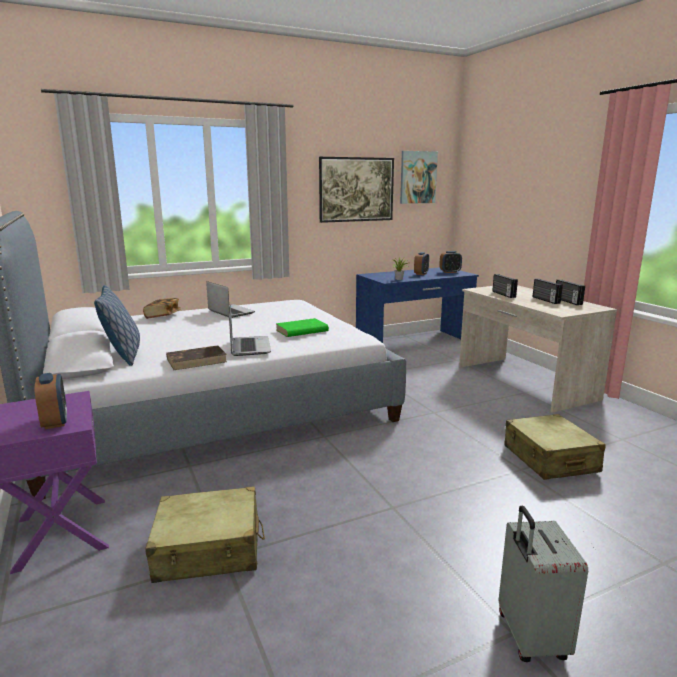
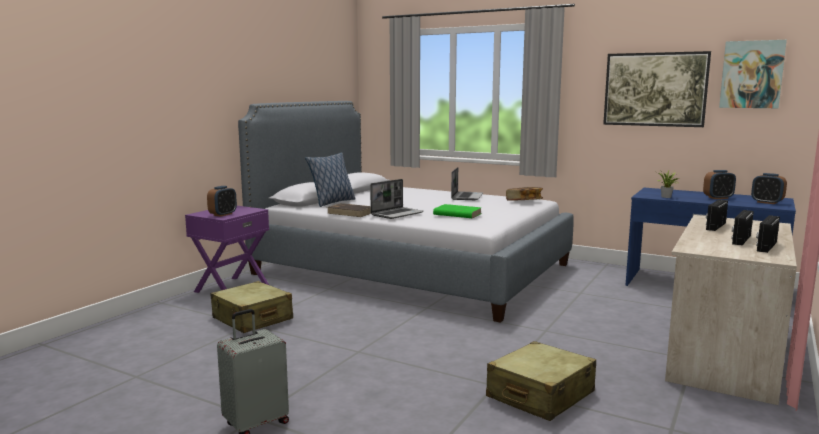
camera: 55 degrees right, 5 degrees down
book [143,298,181,319] -> book moved to [506,187,543,201]

